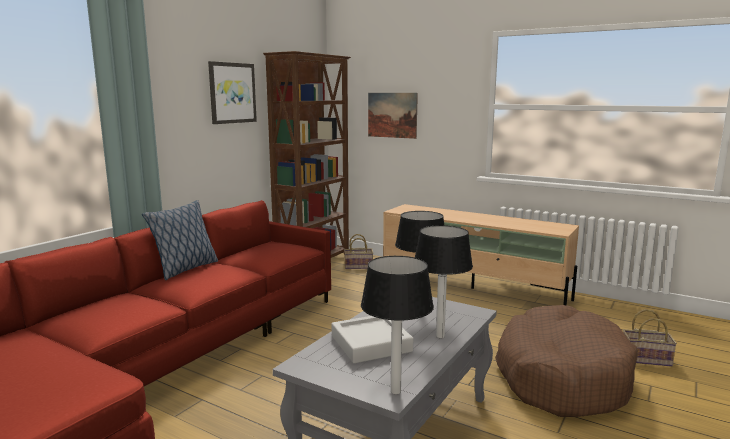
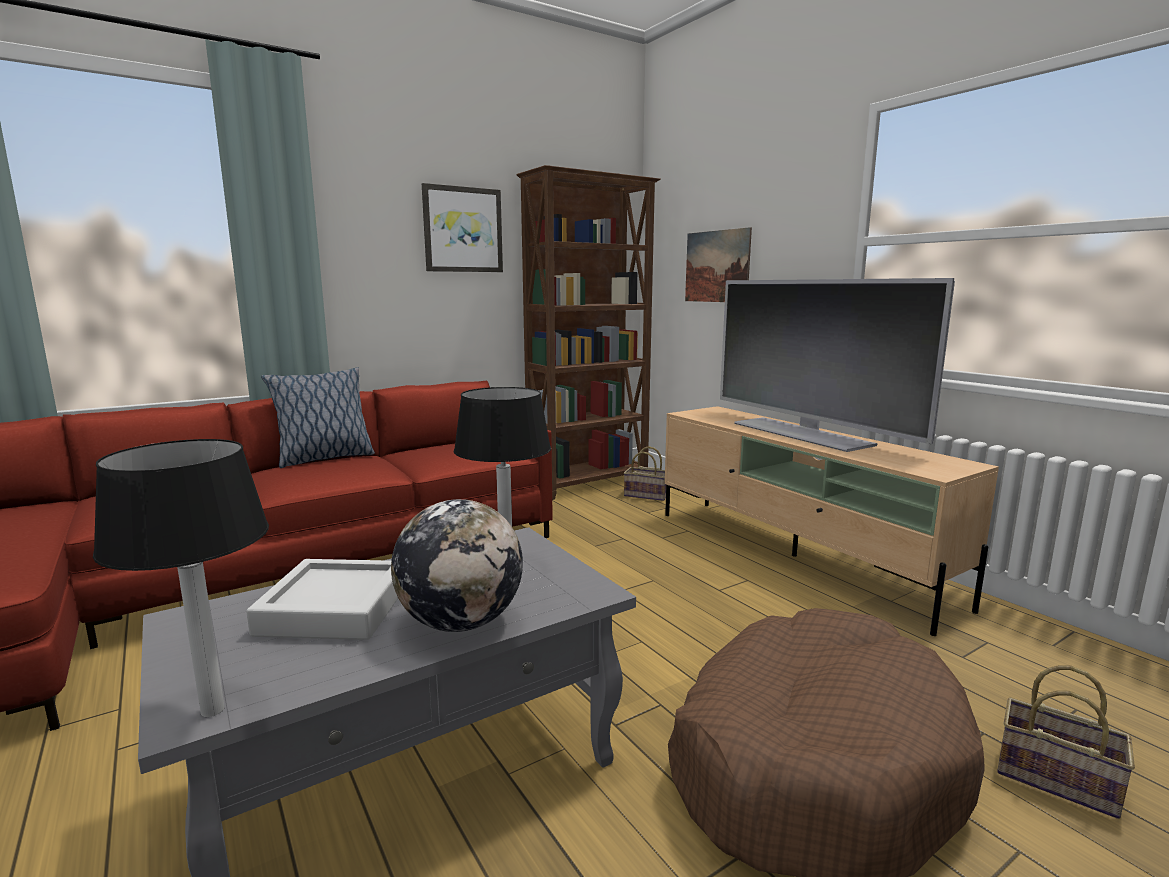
camera: 25 degrees right, 0 degrees up
table lamp [415,225,473,338] -> globe [391,499,523,632]
none -> television [720,278,955,452]

